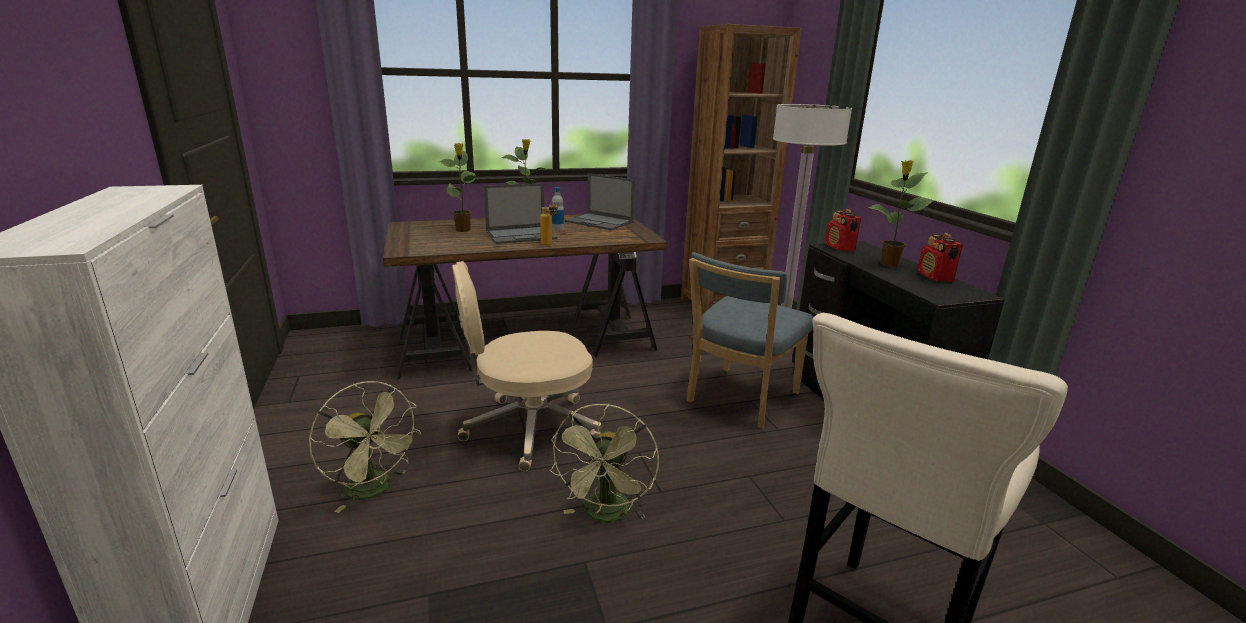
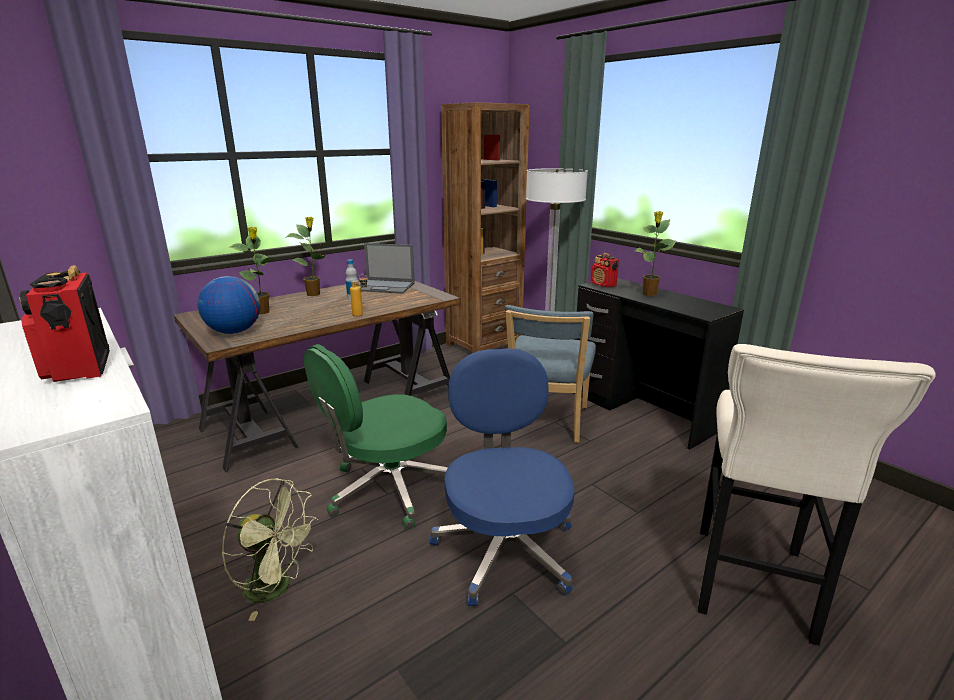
camera: 20 degrees left, 0 degrees up
beige office chair [452,261,602,471] -> green office chair [304,344,448,530]
laptop [484,183,557,244] -> none
green fan [549,404,659,523] -> blue office chair [430,348,574,606]
radio [918,233,963,282] -> radio moved to [19,265,110,382]
none -> globe [198,276,260,334]

